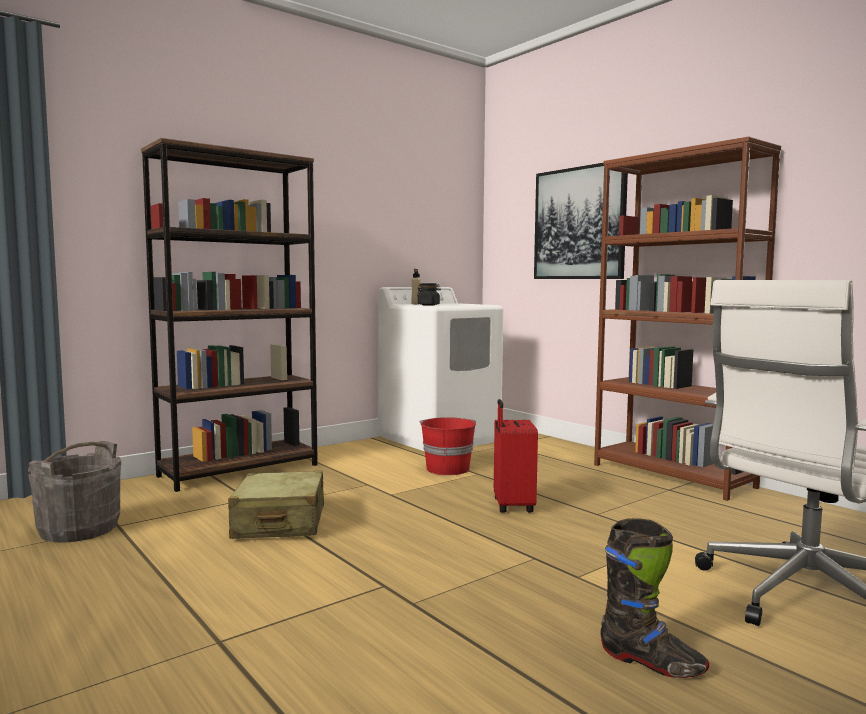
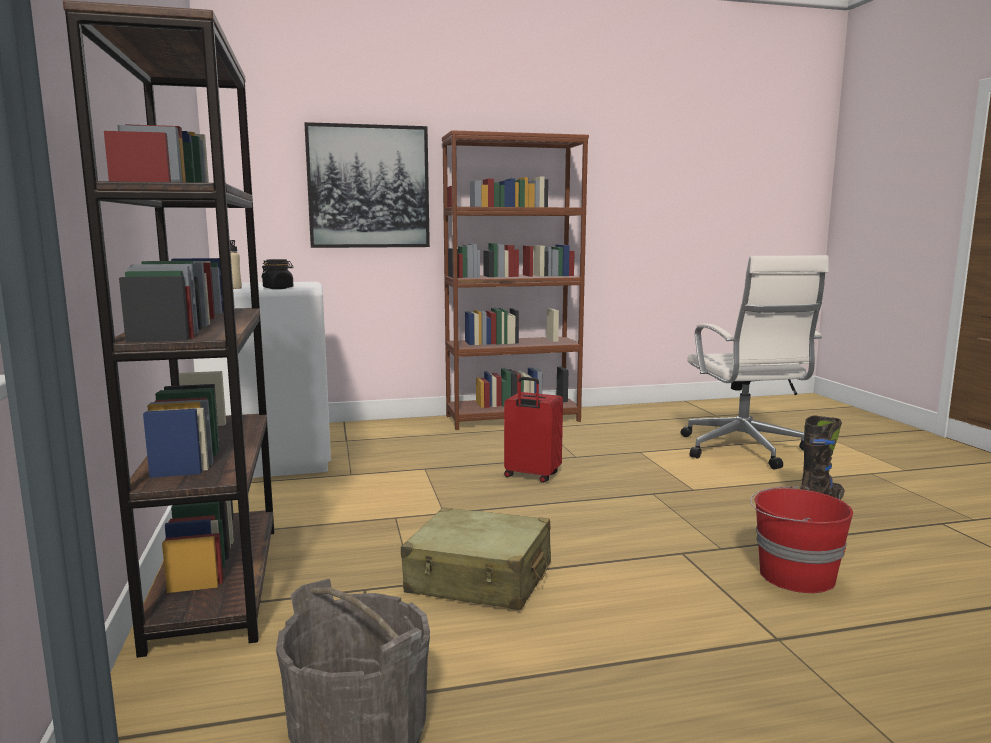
camera: 65 degrees left, 5 degrees up
red bucket [420,417,476,475] -> red bucket moved to [750,486,853,593]

